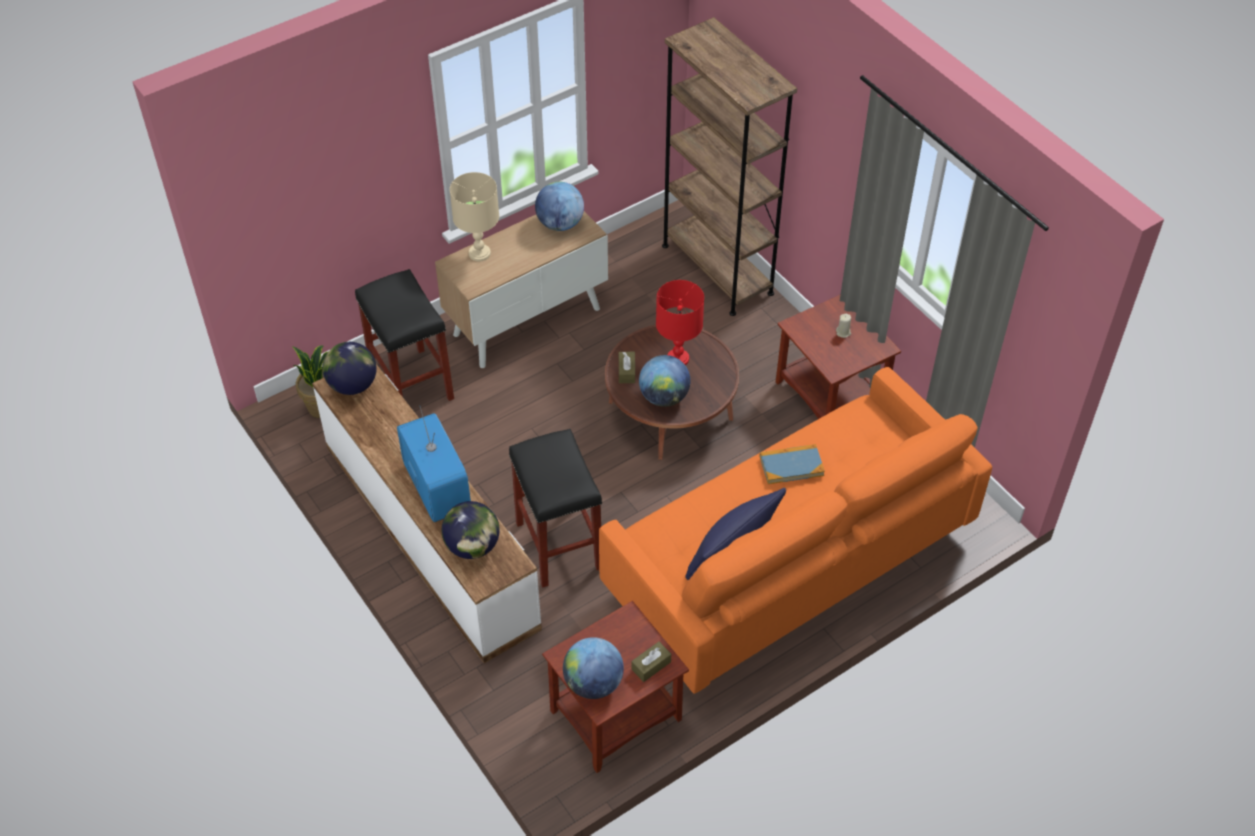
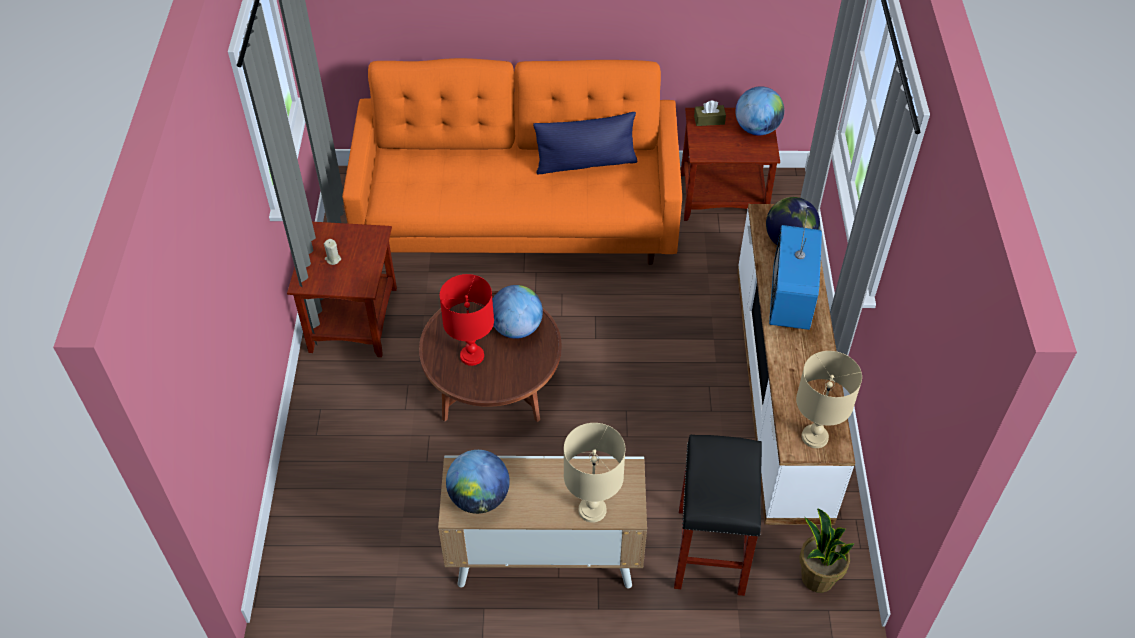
camera: 145 degrees left, 0 degrees up
globe [322,342,377,395] -> beige table lamp [796,351,862,448]
black stool [509,429,602,588] -> none
brown tissue box [619,352,635,383] -> none
brown bookcase [662,17,797,316] -> none
book [760,444,825,484] -> none

